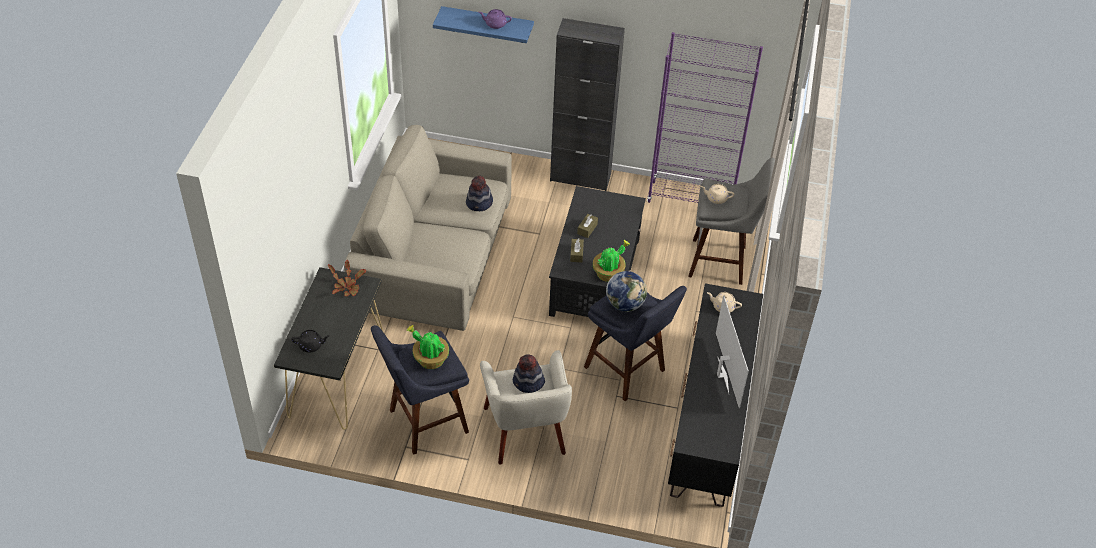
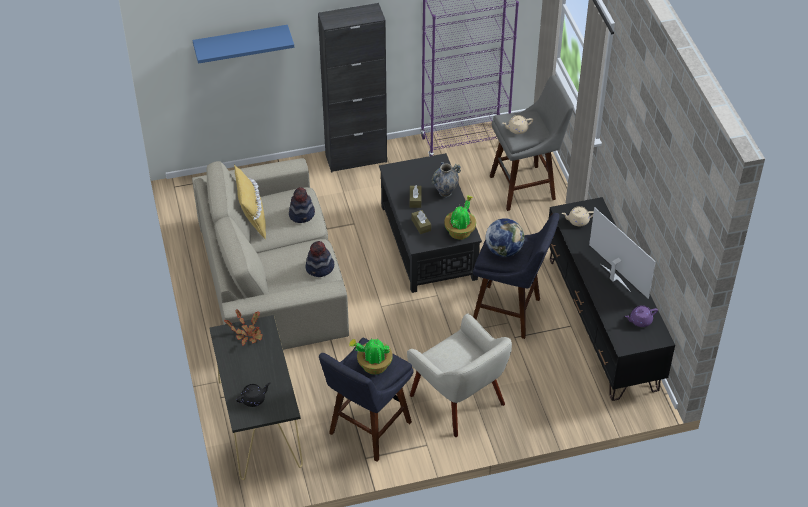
camera: 25 degrees left, 0 degrees up
purple teapot [479,9,512,29] -> purple teapot moved to [625,305,658,327]
hat [513,354,545,393] -> hat moved to [306,241,334,277]
none -> yellow pillow [234,165,266,239]
none -> vase [432,162,461,197]

